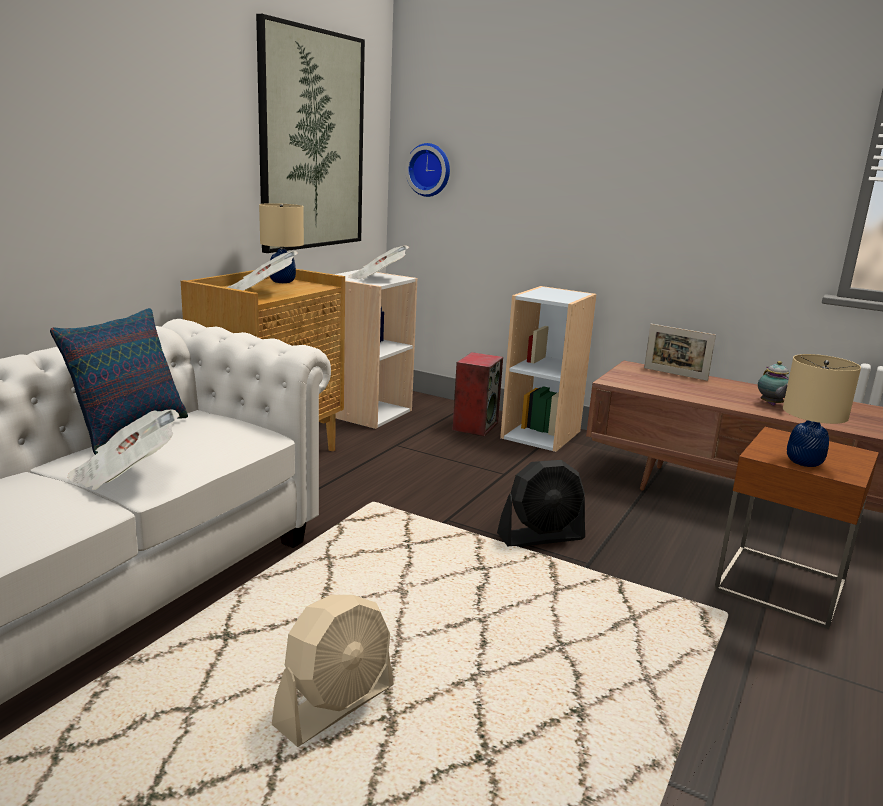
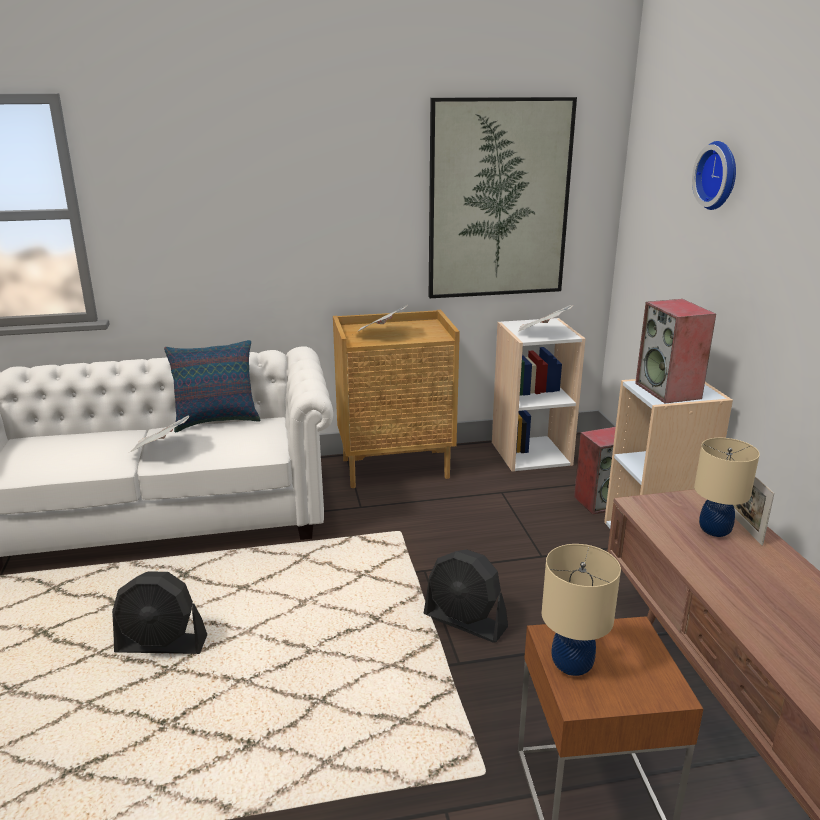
camera: 50 degrees right, 5 degrees up
beige table lamp [259,203,304,283] -> beige table lamp moved to [694,438,760,537]
beige fan [272,595,394,747] -> black fan [112,571,207,654]
wall clock [405,143,450,197] -> wall clock moved to [692,141,736,210]
teapot [758,361,789,406] -> none
none -> speaker [635,299,716,403]

